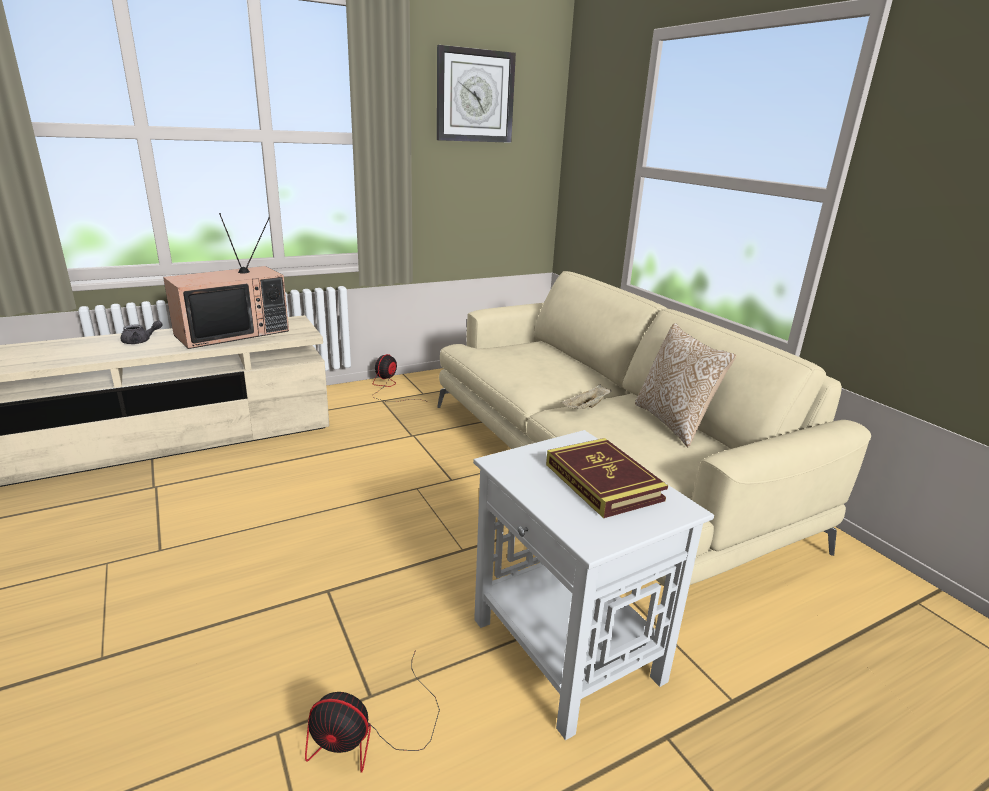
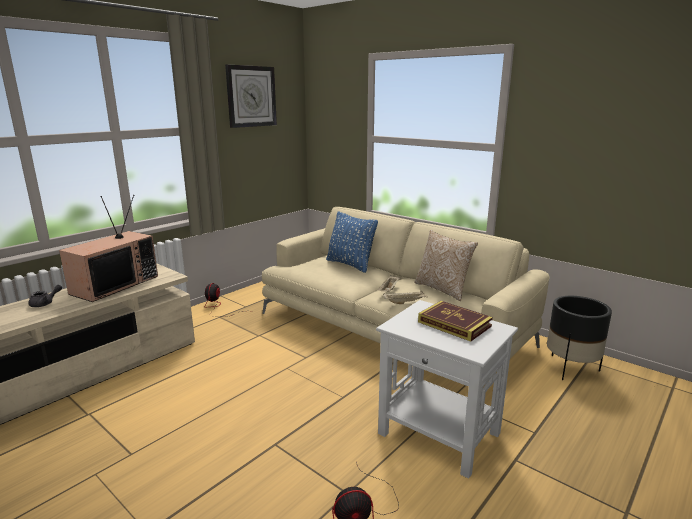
camera: 20 degrees left, 5 degrees down
none -> blue pillow [326,211,378,273]
none -> beige tray [383,290,428,304]
none -> black planter [547,296,612,380]

